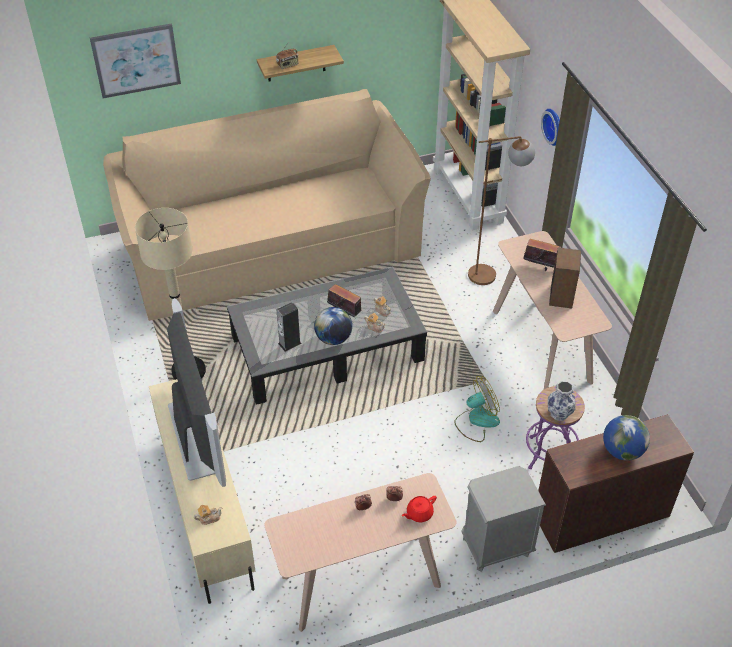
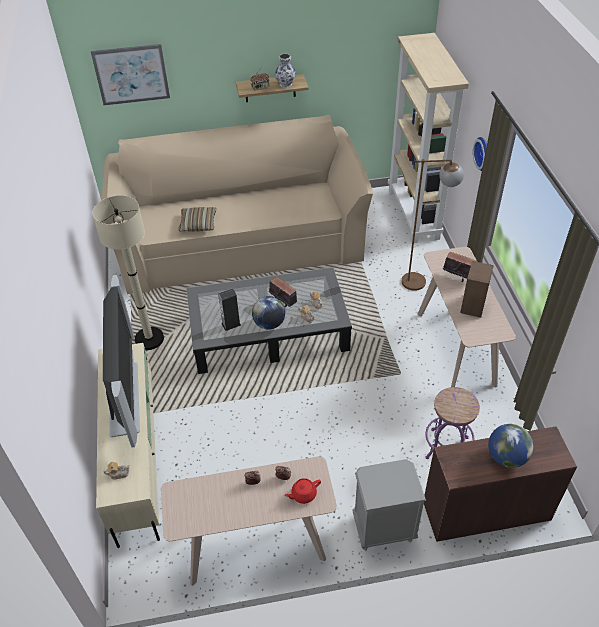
camera: 10 degrees right, 0 degrees up
fan [454,376,500,442] -> none
vase [548,381,576,421] -> vase moved to [275,54,296,88]
none -> pillow [178,207,216,232]

